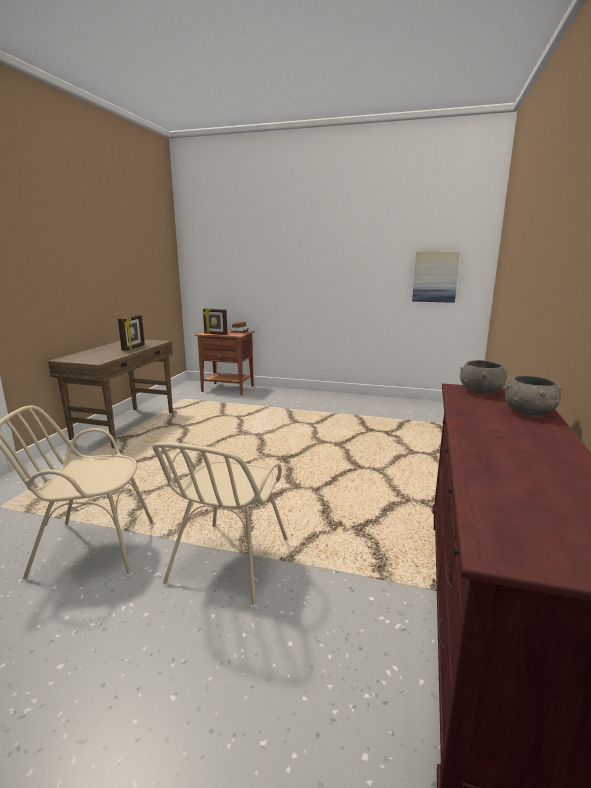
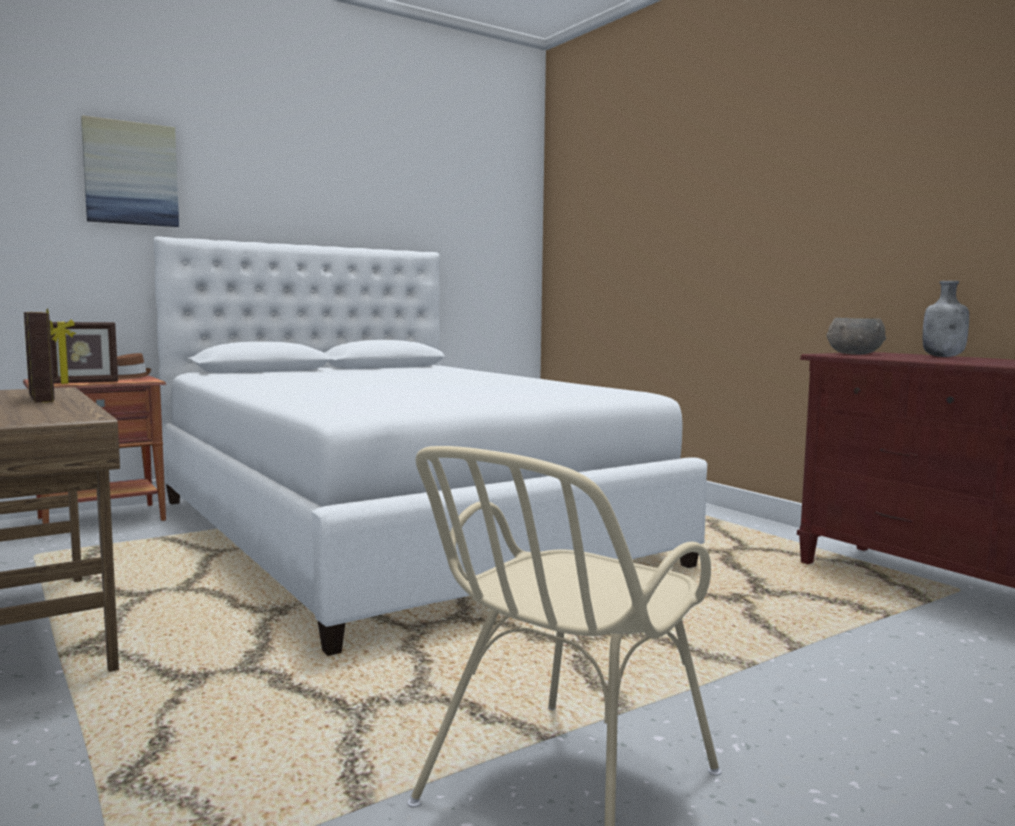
camera: 50 degrees left, 10 degrees down
beige chair [152,442,288,608] -> none
picture [412,252,460,303] -> picture moved to [81,115,179,227]
grey bowl [505,375,561,415] -> grey bottle [923,281,969,357]
none -> white bed [154,237,707,656]

